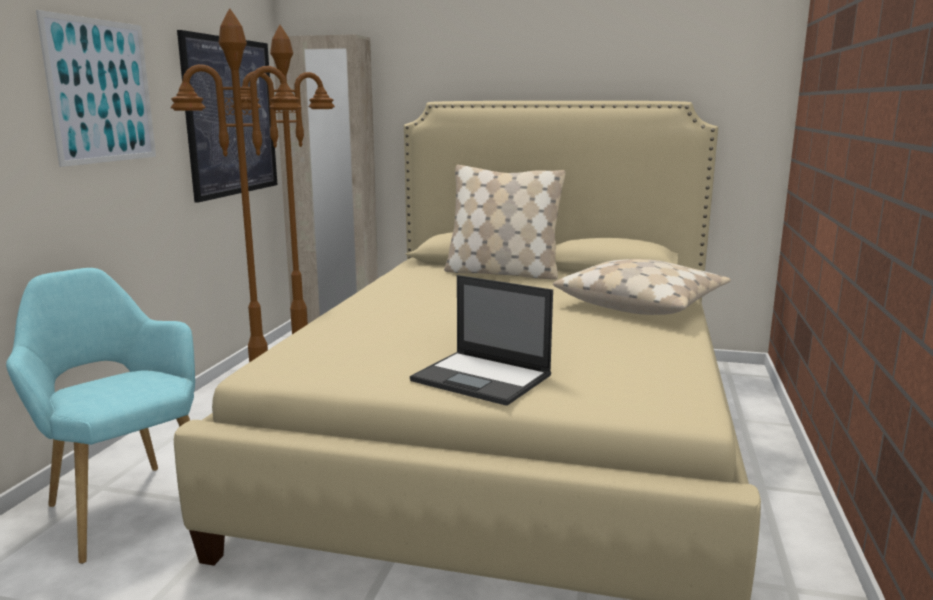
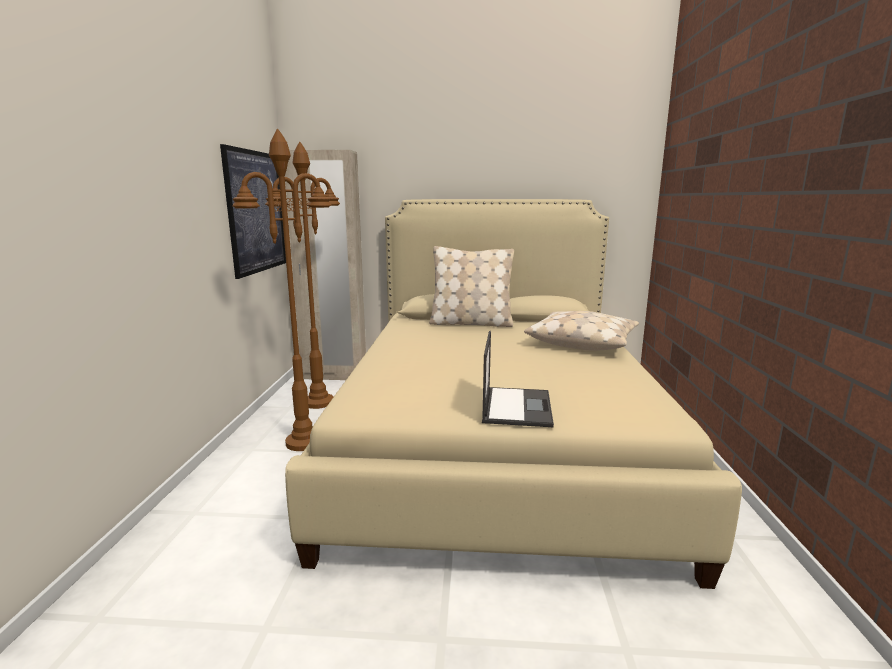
camera: 10 degrees left, 0 degrees up
turquoise armchair [6,268,195,564] -> none
picture [36,10,156,167] -> none
laptop [410,275,553,406] -> laptop turned 105 degrees counterclockwise [482,331,554,427]

